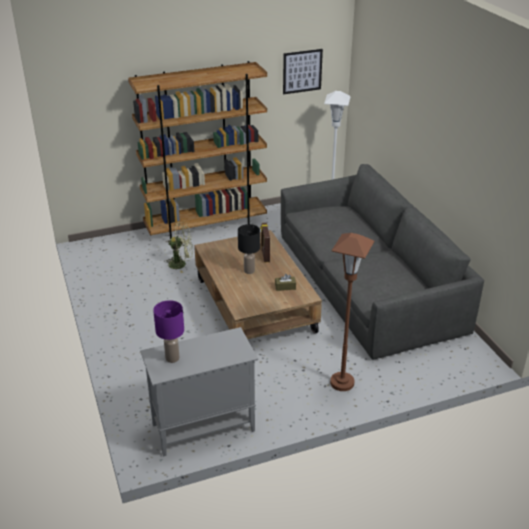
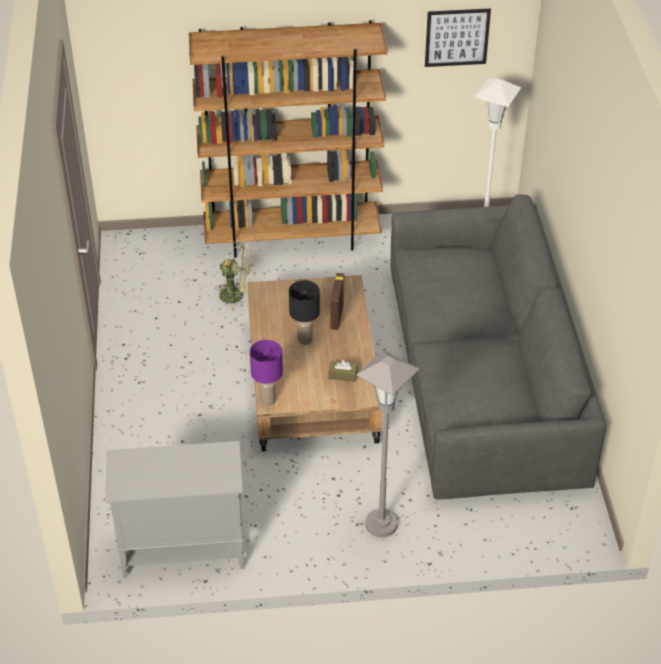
camera: 15 degrees right, 10 degrees up
purple table lamp [153,300,184,363] -> purple table lamp moved to [250,340,283,406]
brown floor lamp [330,233,374,391] -> grey floor lamp [356,349,420,538]

